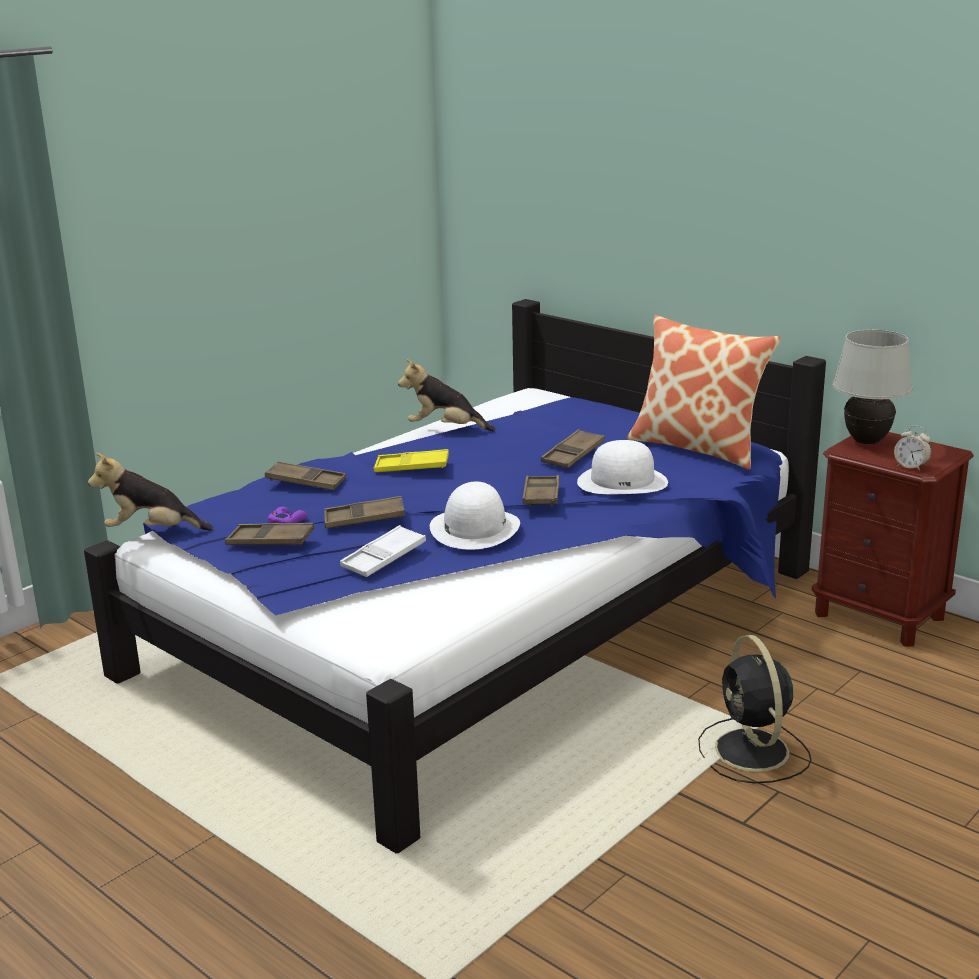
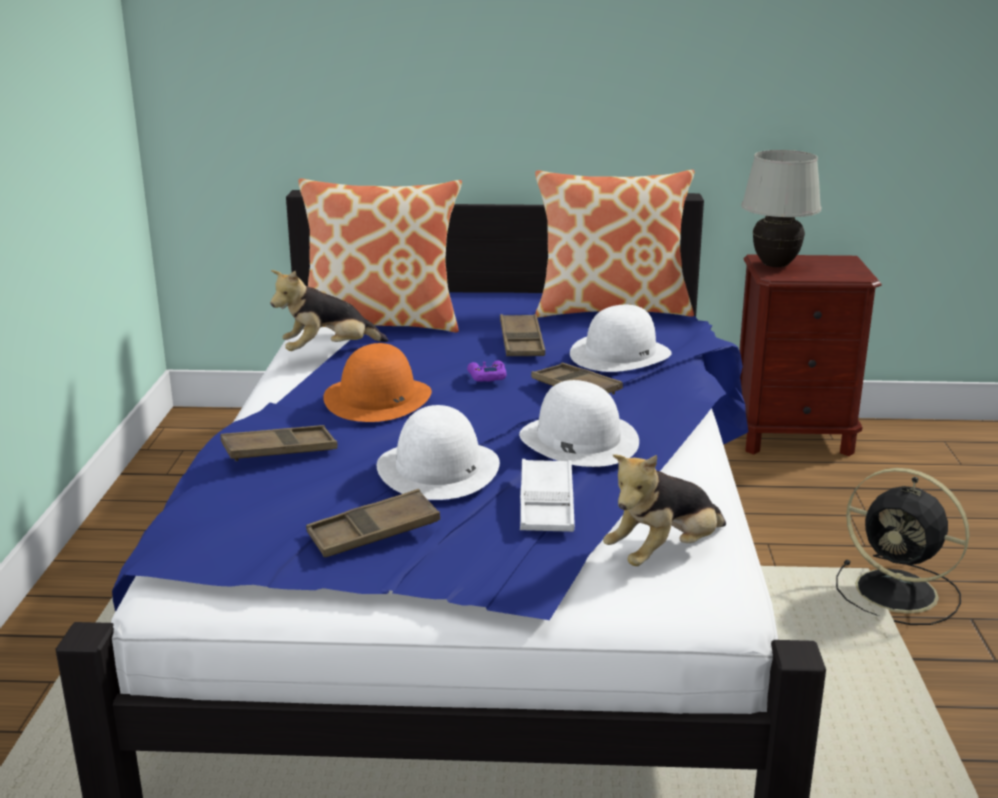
camera: 40 degrees left, 0 degrees up
plush toy [88,453,213,531] -> plush toy moved to [603,454,726,566]
purple game controller [268,507,308,523] -> purple game controller moved to [467,360,507,382]
brown tray [324,496,405,528] -> white hat [377,405,500,500]
yellow tray [374,449,449,472] -> orange hat [323,343,432,422]
alarm clock [894,426,931,471] -> none
none -> pillow [298,178,462,332]

